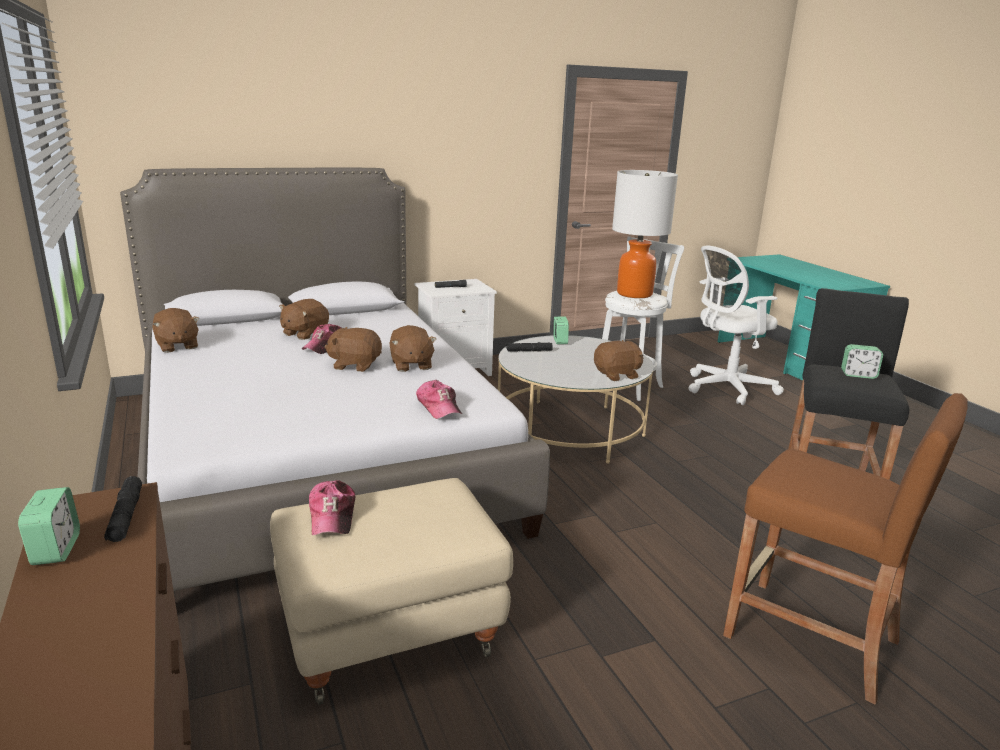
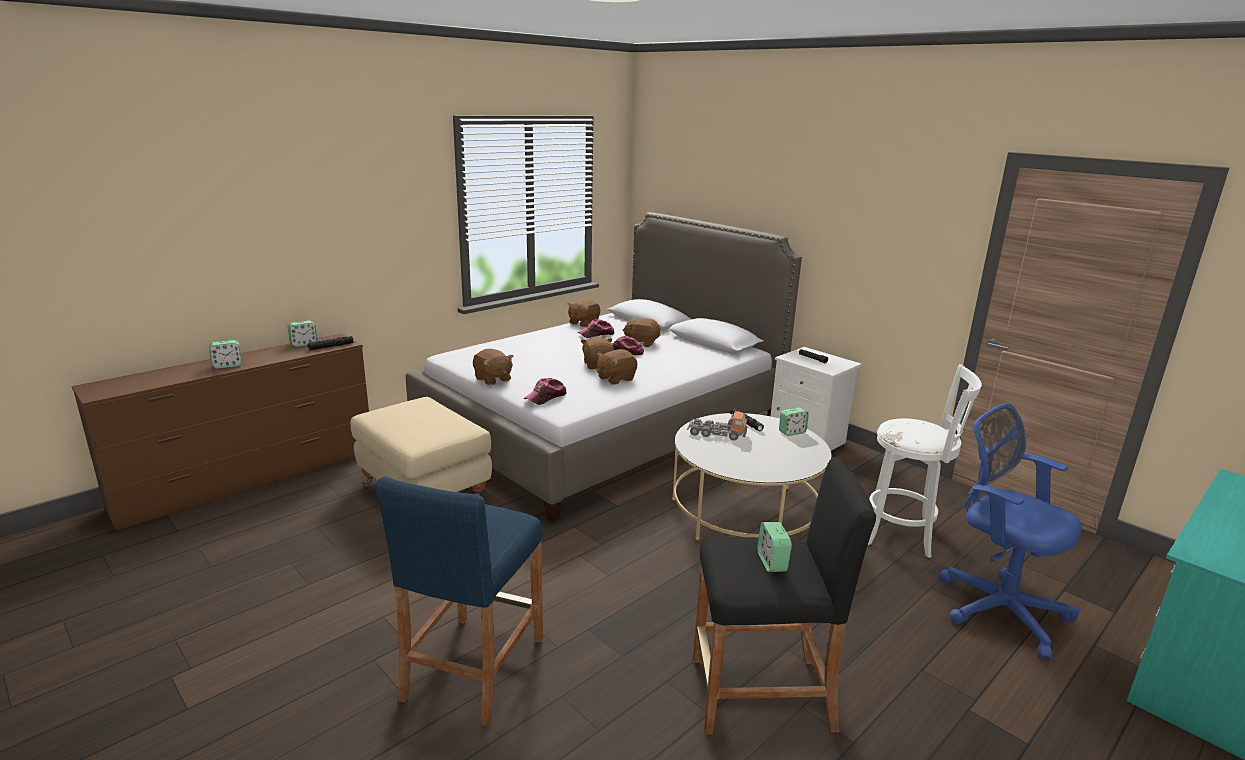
camera: 70 degrees right, 0 degrees up
cap [309,480,356,535] -> cap moved to [578,319,615,338]
brown plush toy [594,340,643,381] -> brown plush toy moved to [473,349,513,385]
table lamp [612,170,678,298] -> none
white office chair [688,245,784,405] -> blue office chair [939,403,1081,660]
brown stool [723,393,968,705] -> blue stool [376,476,543,727]
none -> alarm clock [209,340,242,369]
none -> toy truck [687,411,747,441]

